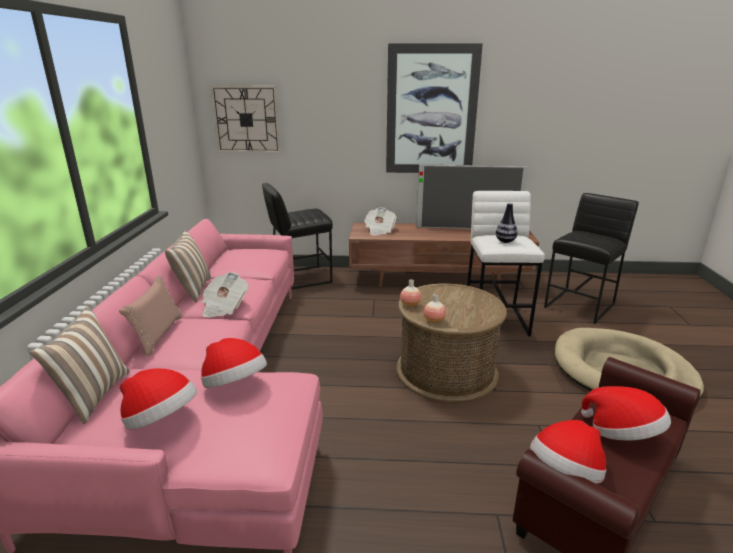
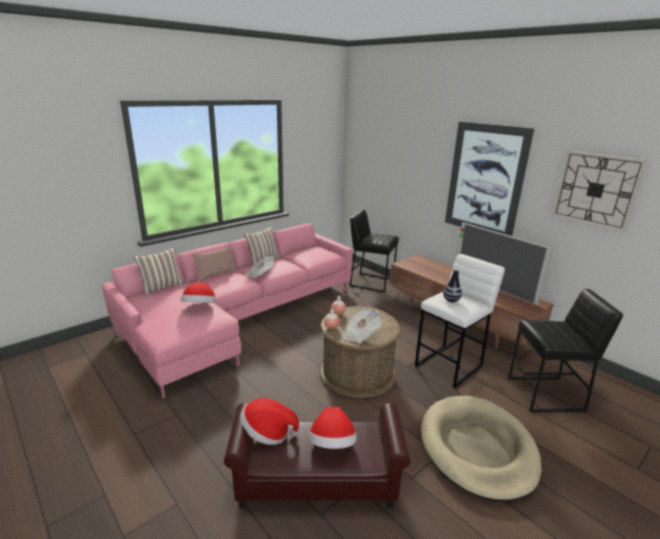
camera: 45 degrees right, 0 degrees up
hat [120,368,197,430] -> none
wall clock [210,85,281,153] -> wall clock moved to [552,151,647,232]
newspaper [364,207,397,236] -> newspaper moved to [342,310,382,343]

